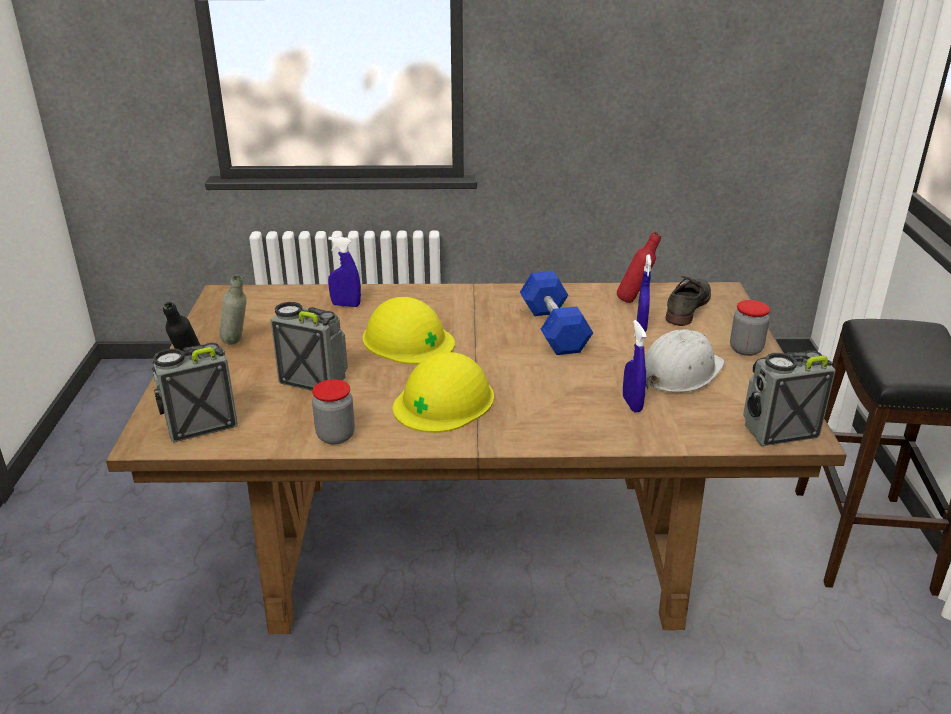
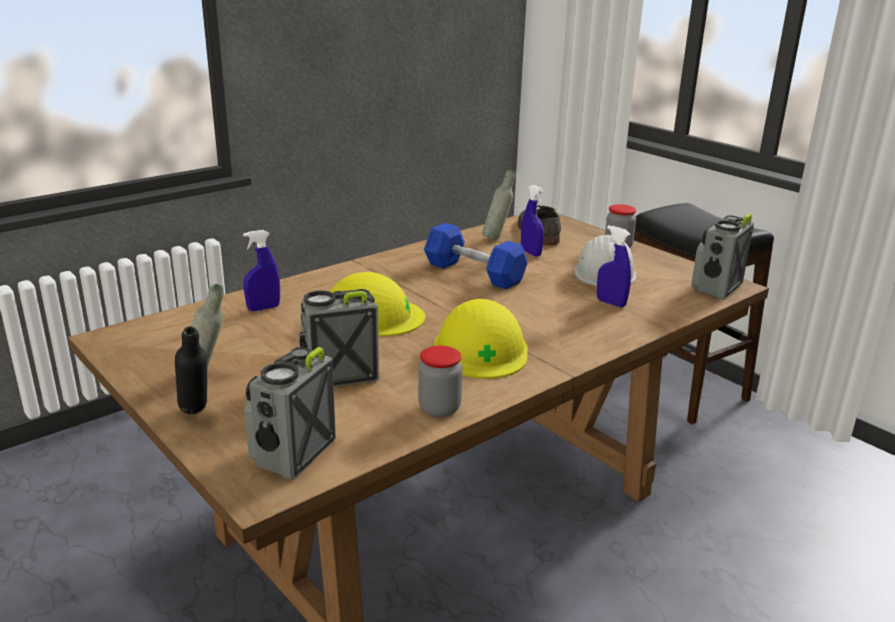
camera: 40 degrees left, 5 degrees down
red bottle [617,232,661,303] -> grey bottle [482,170,515,240]

